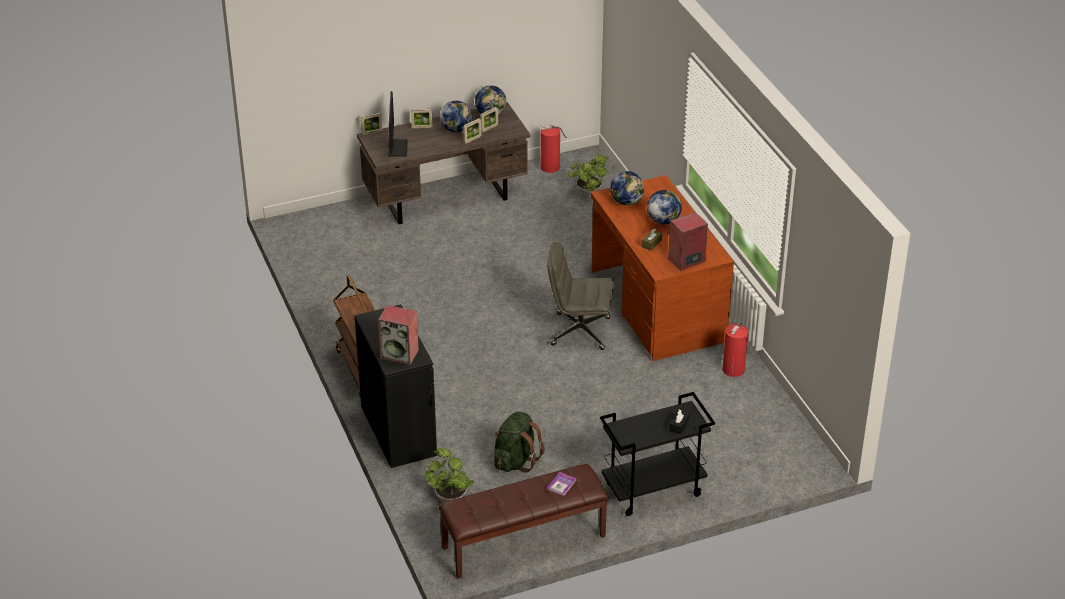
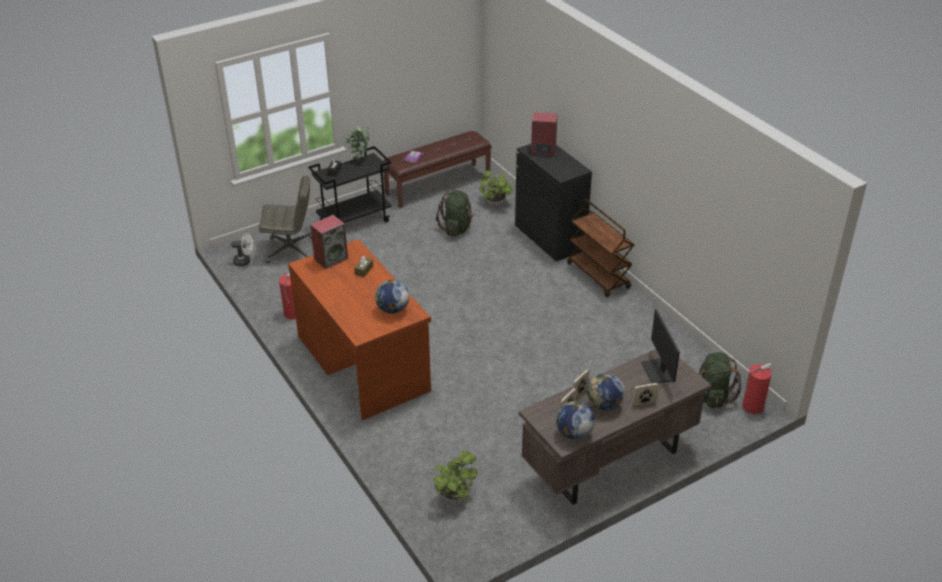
camera: 170 degrees right, 0 degrees up
picture frame [361,113,382,135] -> none
fire extinguisher [540,125,567,173] -> fire extinguisher moved to [742,363,772,414]
grey office chair [547,242,614,350] -> grey office chair moved to [259,176,312,263]
globe [647,190,682,224] -> none
none -> white fan [231,233,253,266]
none -> potted plant [344,125,369,162]
none -> green backpack [699,352,742,408]

